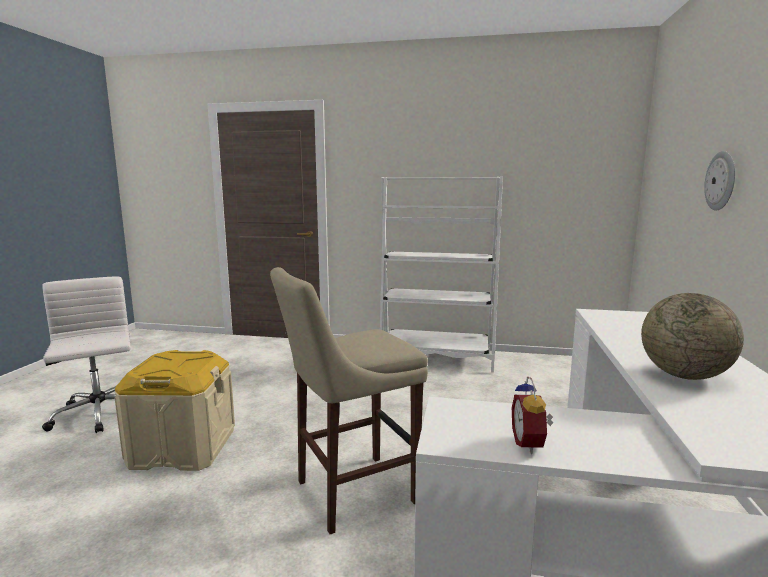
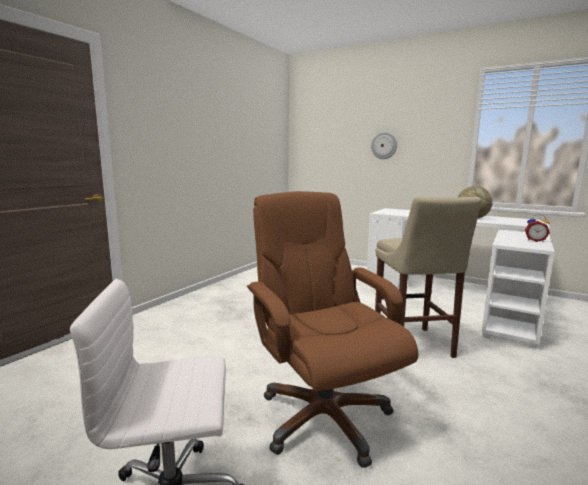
camera: 70 degrees left, 0 degrees up
beige storage box [115,350,235,471] -> brown office chair [247,191,419,468]
white bookcase [380,177,503,373] -> none

